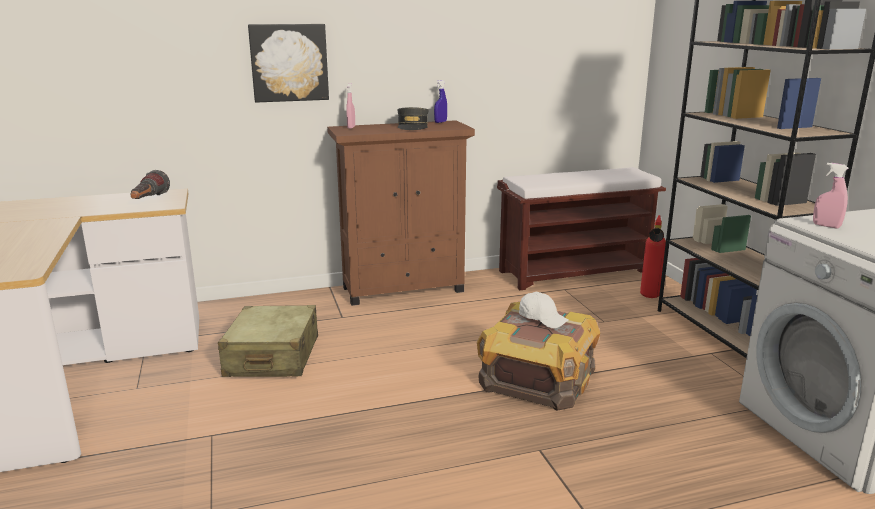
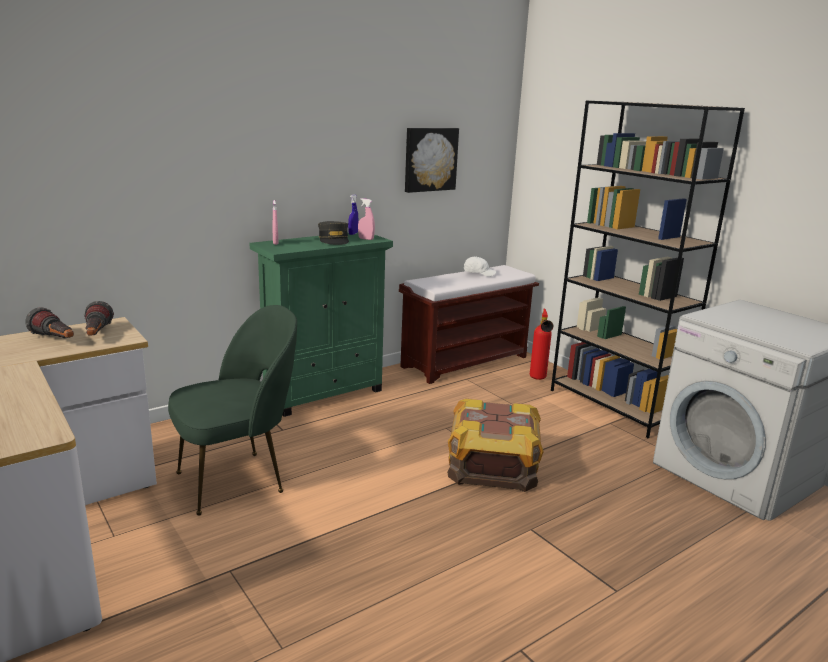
camera: 20 degrees left, 0 degrees up
beige suitcase [218,305,318,377] -> green chair [168,305,297,516]
picture [248,24,329,103] -> picture moved to [405,128,459,193]
brown cabinet [327,120,475,306] -> green cabinet [249,233,393,417]
white cap [519,292,568,328] -> white cap moved to [464,257,497,277]
pink spray bottle [813,163,849,228] -> pink spray bottle moved to [358,198,375,240]
none -> flashlight [25,307,74,338]

